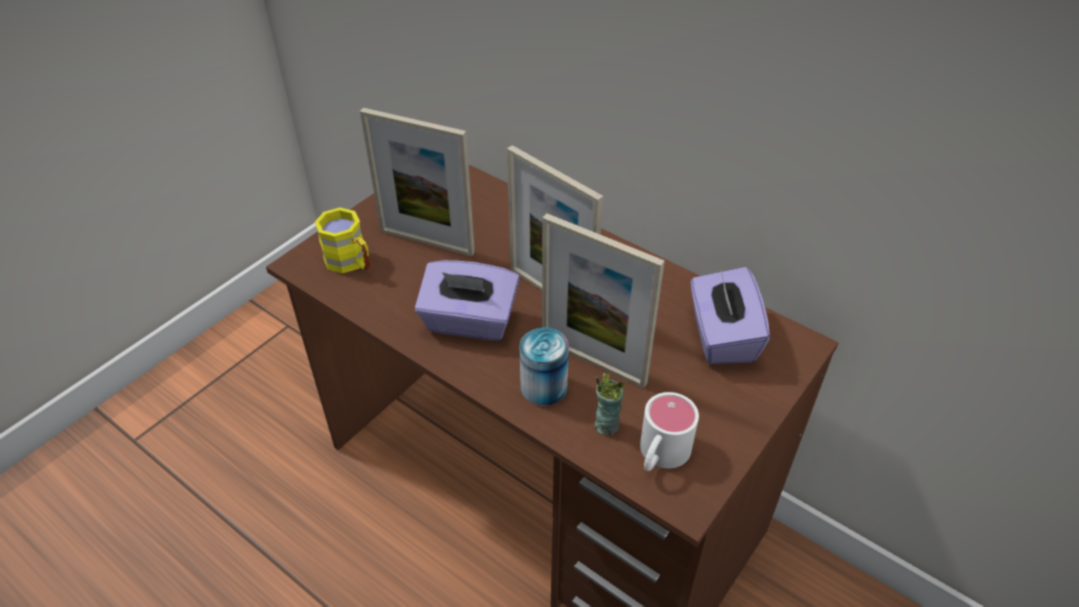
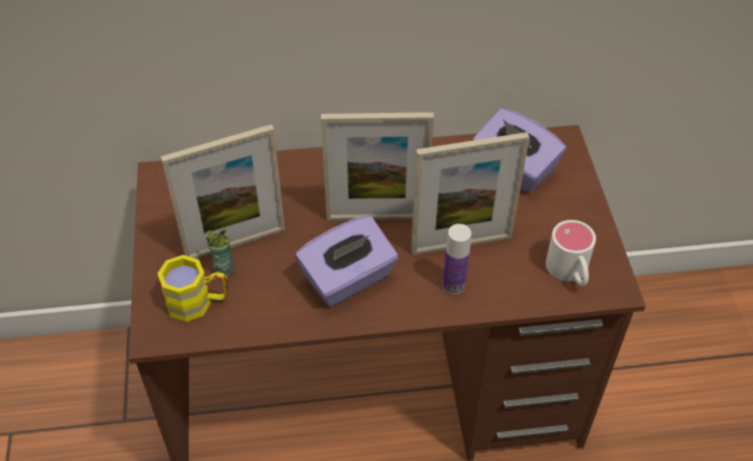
camera: 45 degrees left, 5 degrees up
can [520,328,569,406] -> bottle [443,224,471,294]
cup [595,373,625,435] -> cup moved to [206,229,235,278]

